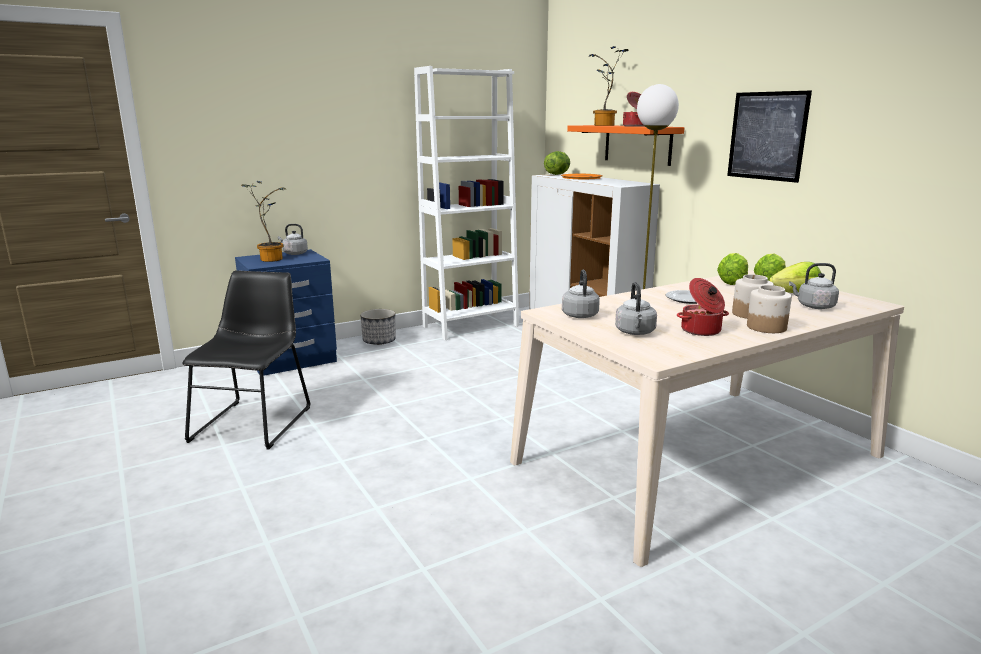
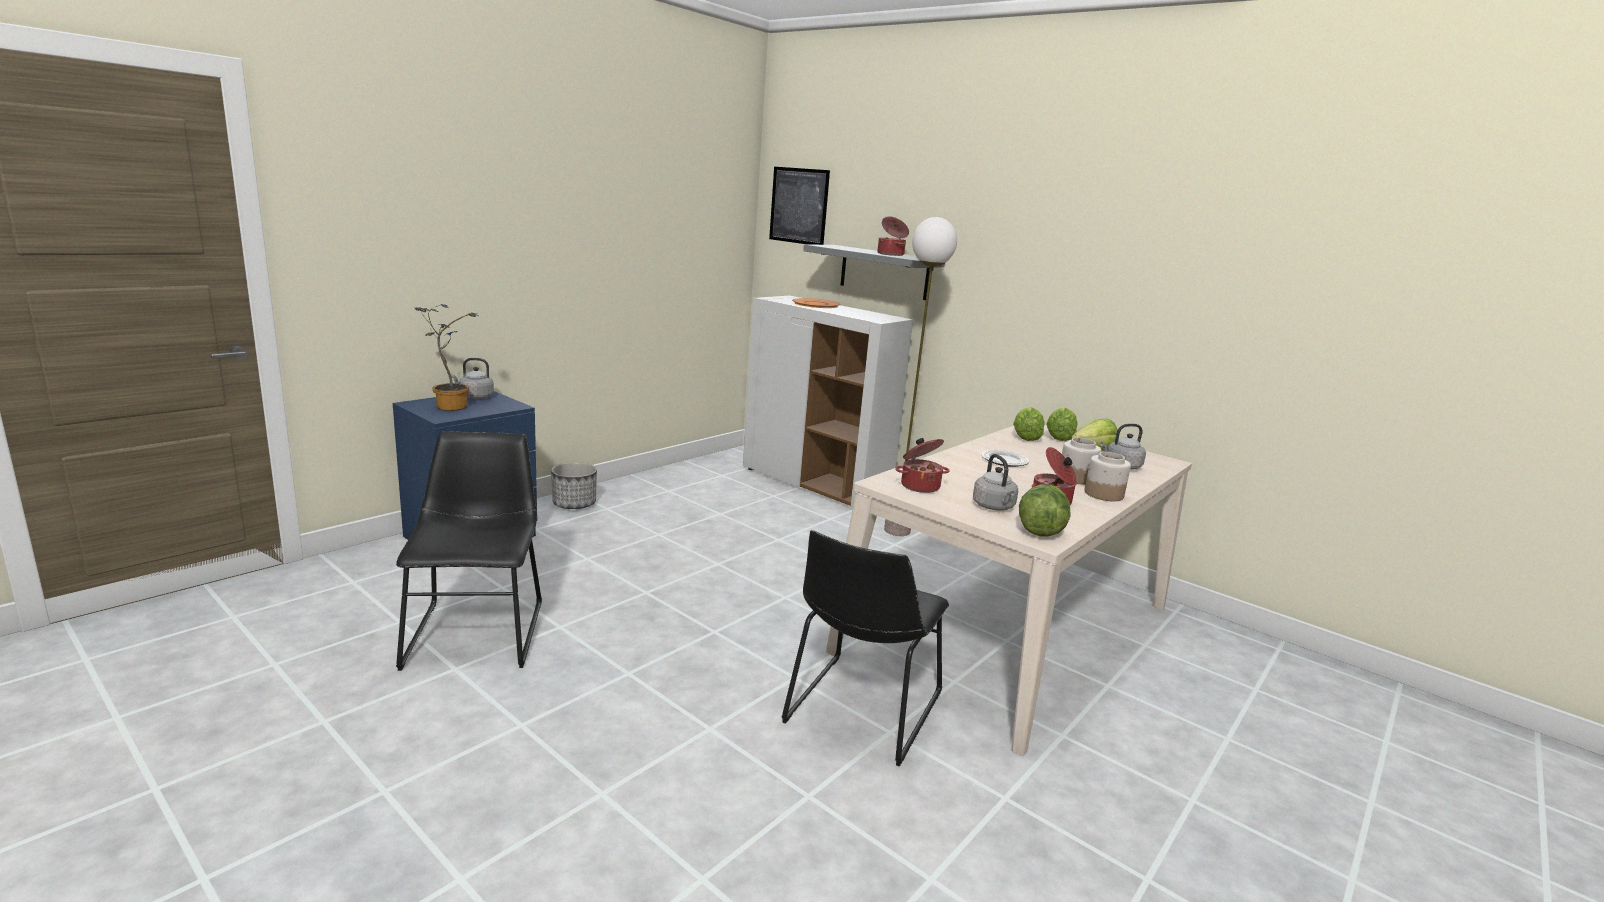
camera: 20 degrees left, 0 degrees up
white bookcase [414,66,519,340] -> none
lettuce [544,151,570,175] -> lettuce moved to [1019,484,1070,537]
grey kettle [562,270,600,318] -> cooking pot [895,438,949,493]
orange shelf [567,125,685,166] -> grey shelf [803,245,945,300]
potted plant [589,46,628,126] -> none
picture [727,91,812,183] -> picture moved to [769,167,830,245]
none -> black chair [781,530,949,767]

